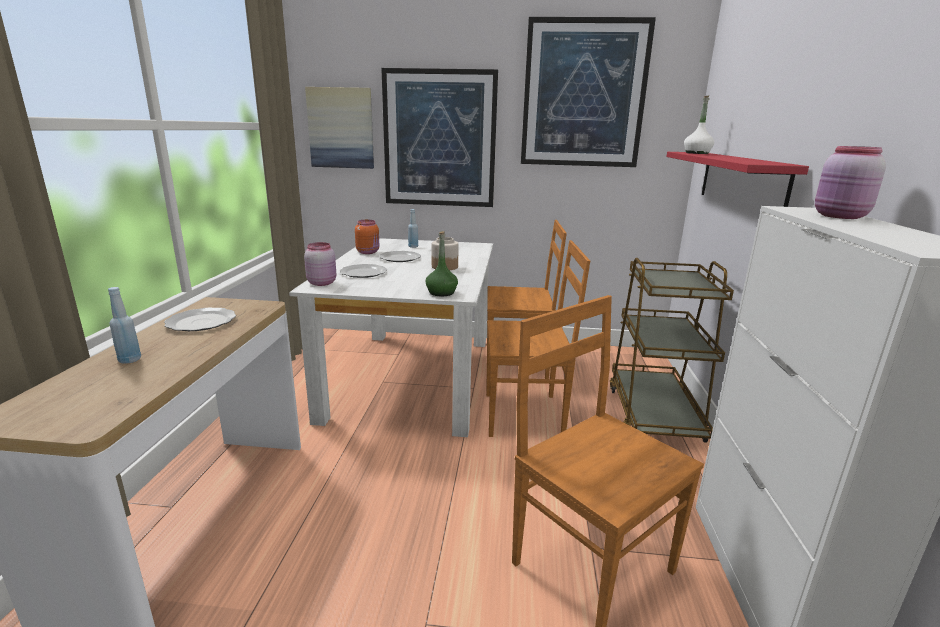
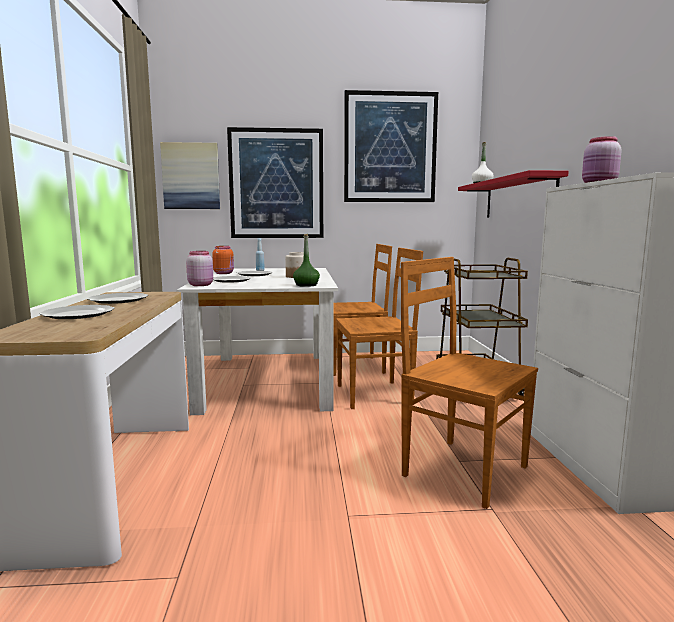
camera: 10 degrees left, 10 degrees down
blue bottle [108,287,141,364] -> plate [40,305,114,319]

